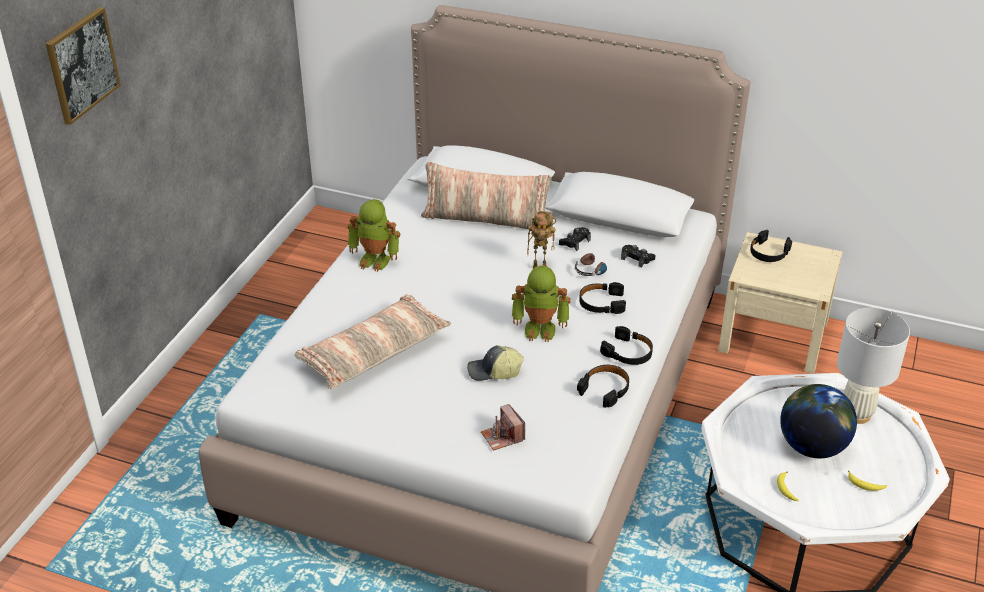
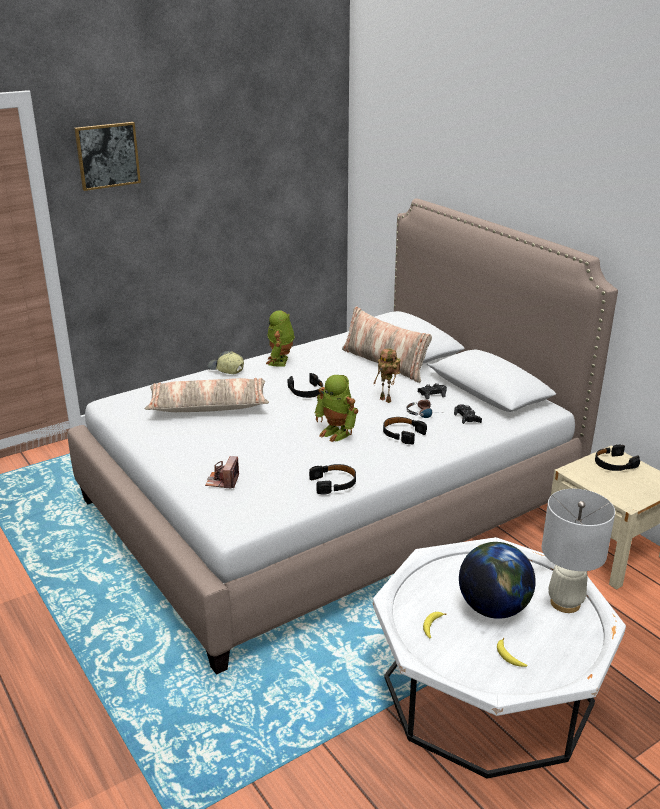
camera: 35 degrees right, 10 degrees down
toy robot [348,199,400,272] -> toy robot turned 45 degrees clockwise [266,310,295,367]
cap [467,345,524,381] -> cap moved to [207,351,244,374]
black headphones [600,326,653,365] -> black headphones moved to [288,373,323,398]

